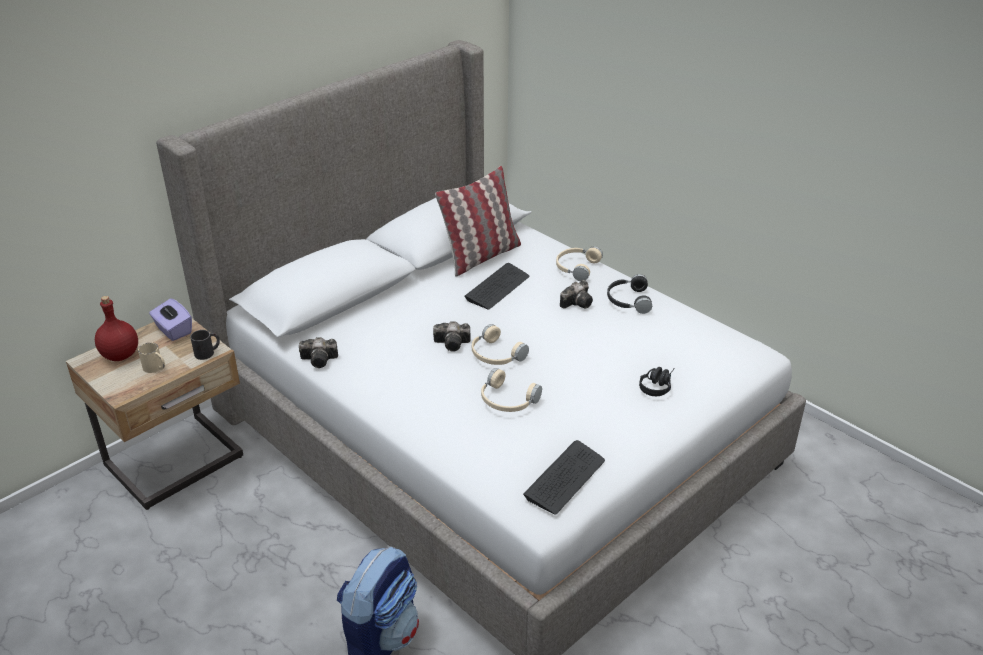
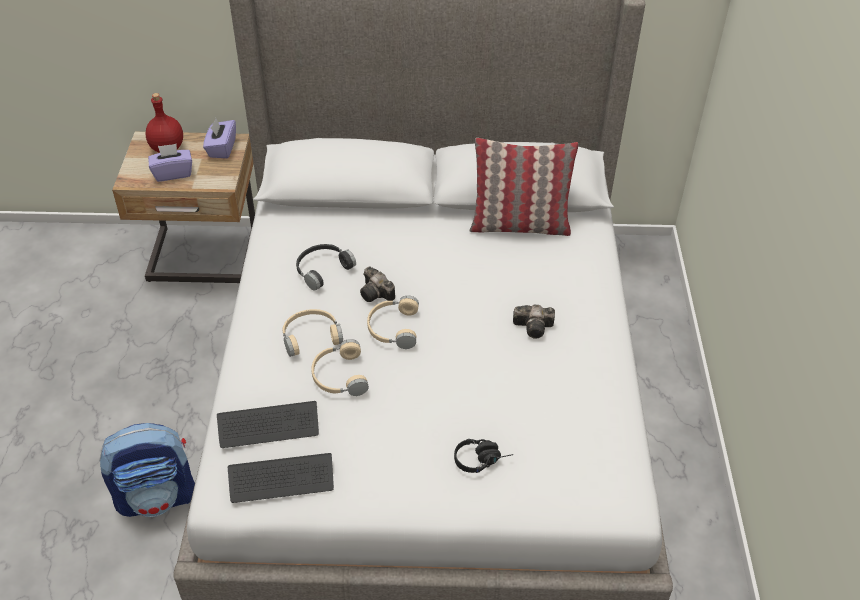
camera: 45 degrees right, 10 degrees up
beige mug [138,343,165,373] -> purple tissue box [148,144,192,182]
black mug [190,330,220,360] -> none
camera [299,337,338,368] -> none
keyboard [464,263,529,309] -> keyboard moved to [217,401,319,448]
beige headphones [556,246,603,281] -> beige headphones moved to [282,309,343,357]
black headphones [607,274,652,314] -> black headphones moved to [296,244,356,291]

